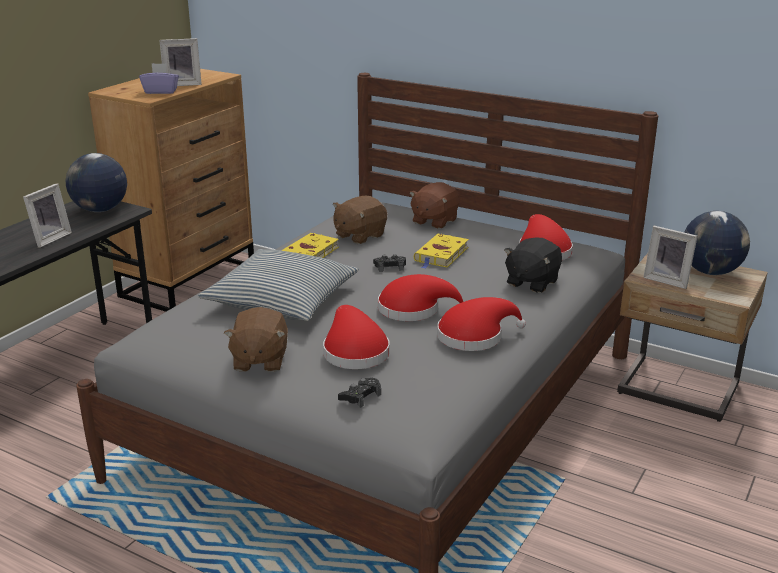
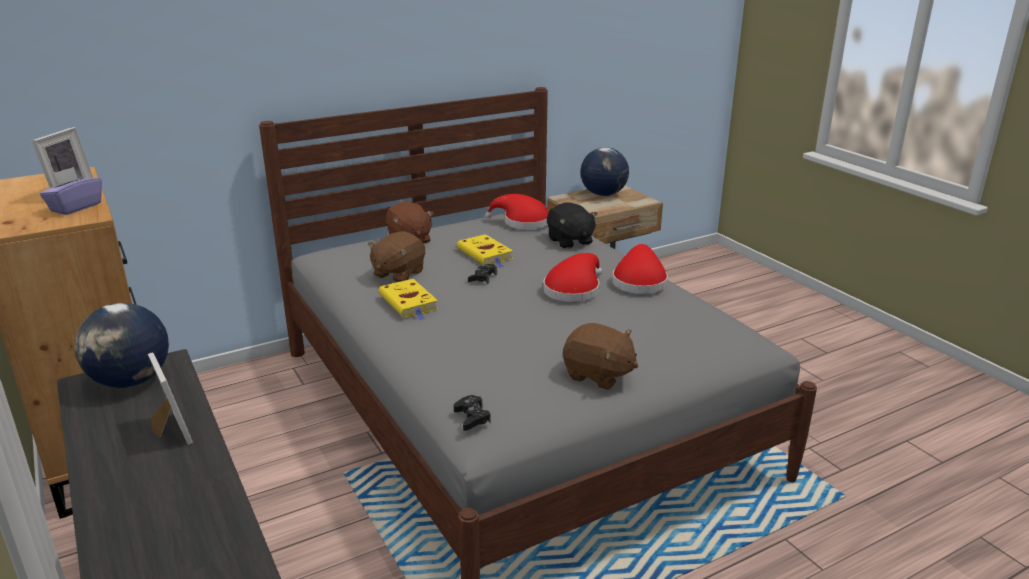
camera: 60 degrees left, 0 degrees up
pillow [198,249,359,321] -> none
red hat [323,305,390,369] -> none
brown plush toy [333,195,387,244] -> brown plush toy turned 45 degrees clockwise [368,231,425,282]
black game controller [338,378,381,408] -> black game controller moved to [454,395,491,431]
picture frame [643,226,698,289] -> none

